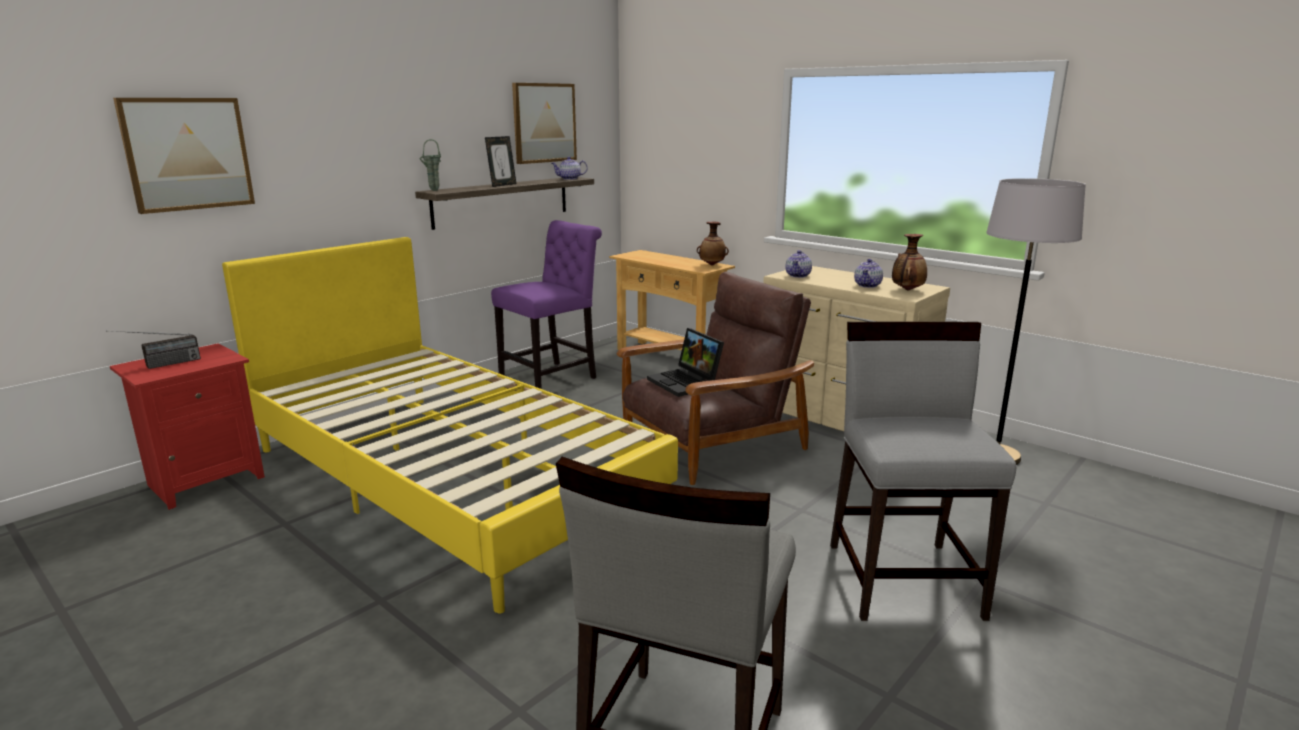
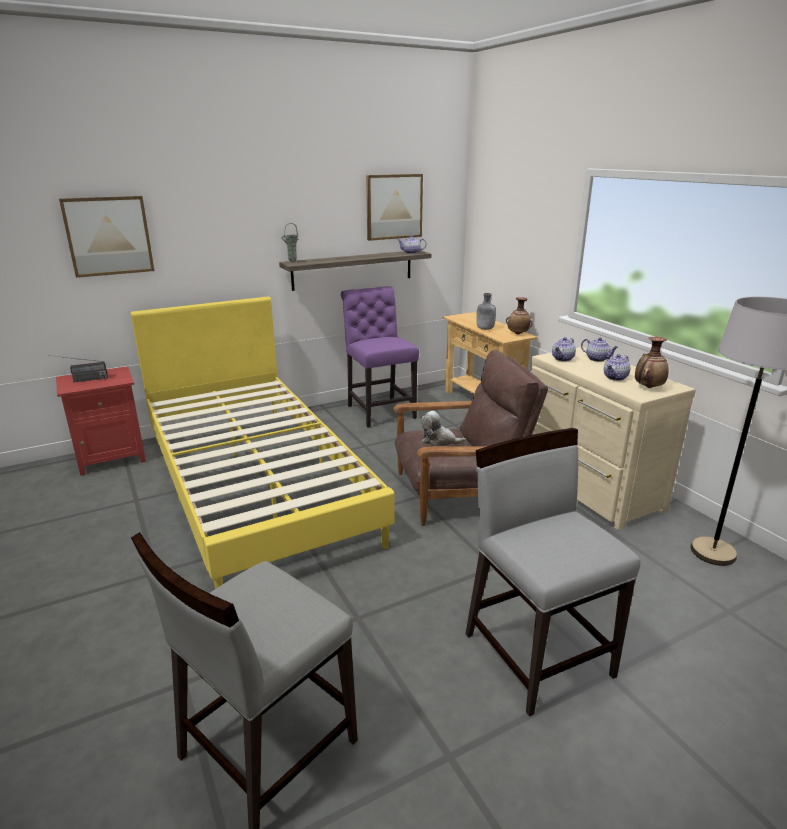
camera: 20 degrees right, 5 degrees up
picture frame [485,136,517,187] -> none
purple chair [491,220,602,389] -> purple chair turned 90 degrees counterclockwise [341,286,419,428]
laptop [647,328,724,397] -> plush toy [421,411,466,447]
grey chair [830,321,1016,621] -> grey chair turned 45 degrees counterclockwise [466,428,640,717]
none -> grey bottle [476,293,496,330]
none -> teapot [581,338,618,362]

